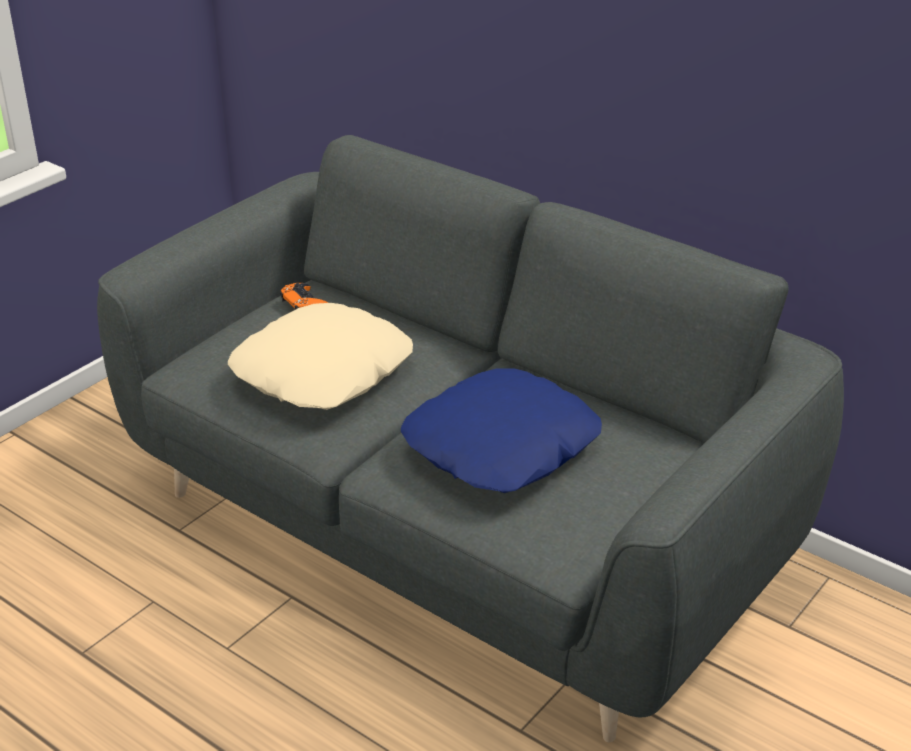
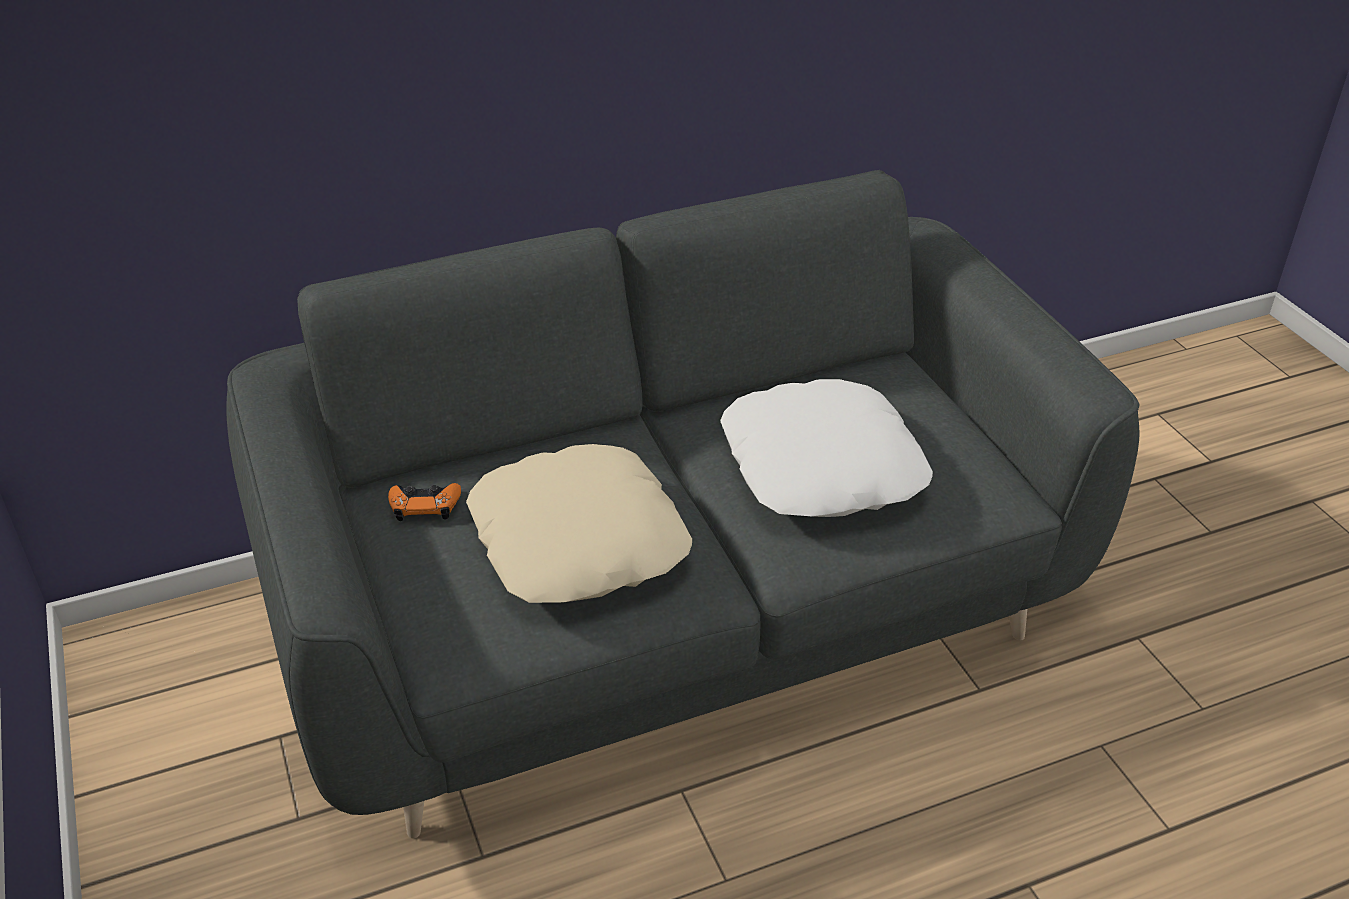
camera: 60 degrees left, 5 degrees up
blue pillow [401,368,602,493] -> white pillow [720,379,933,517]

